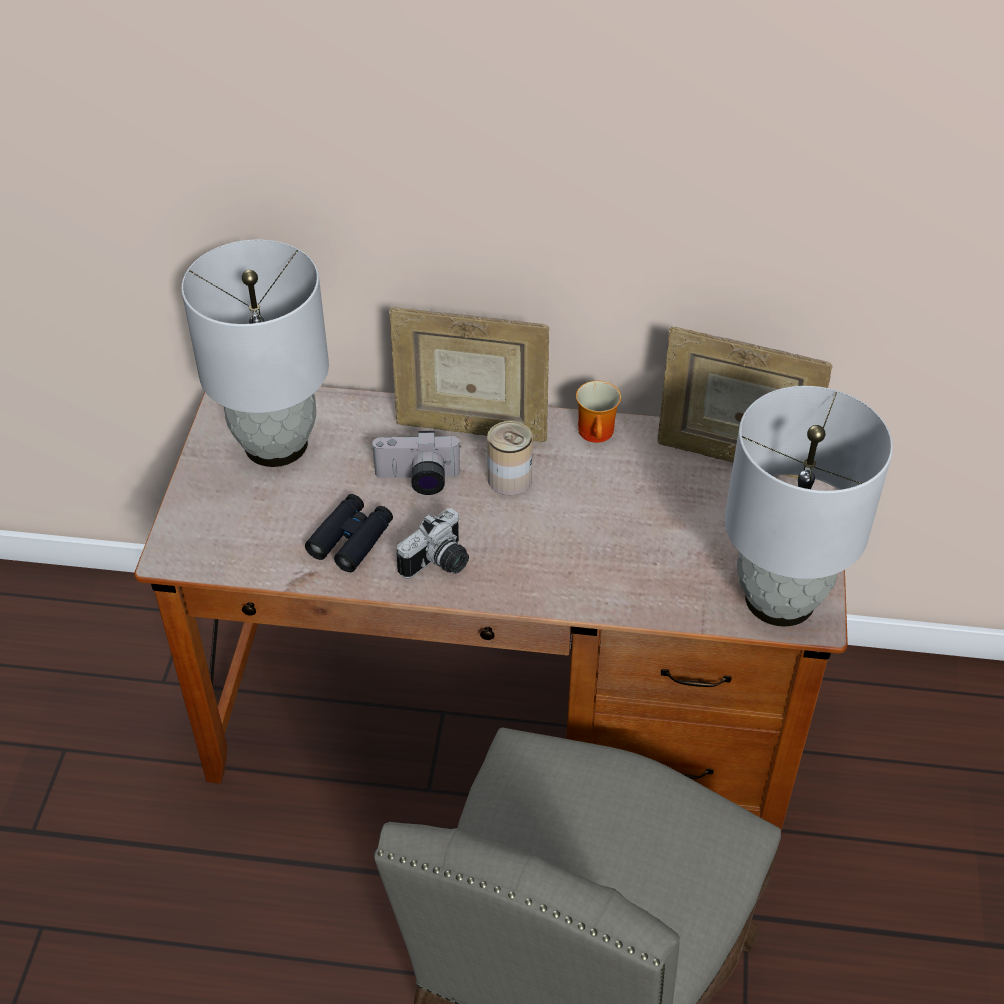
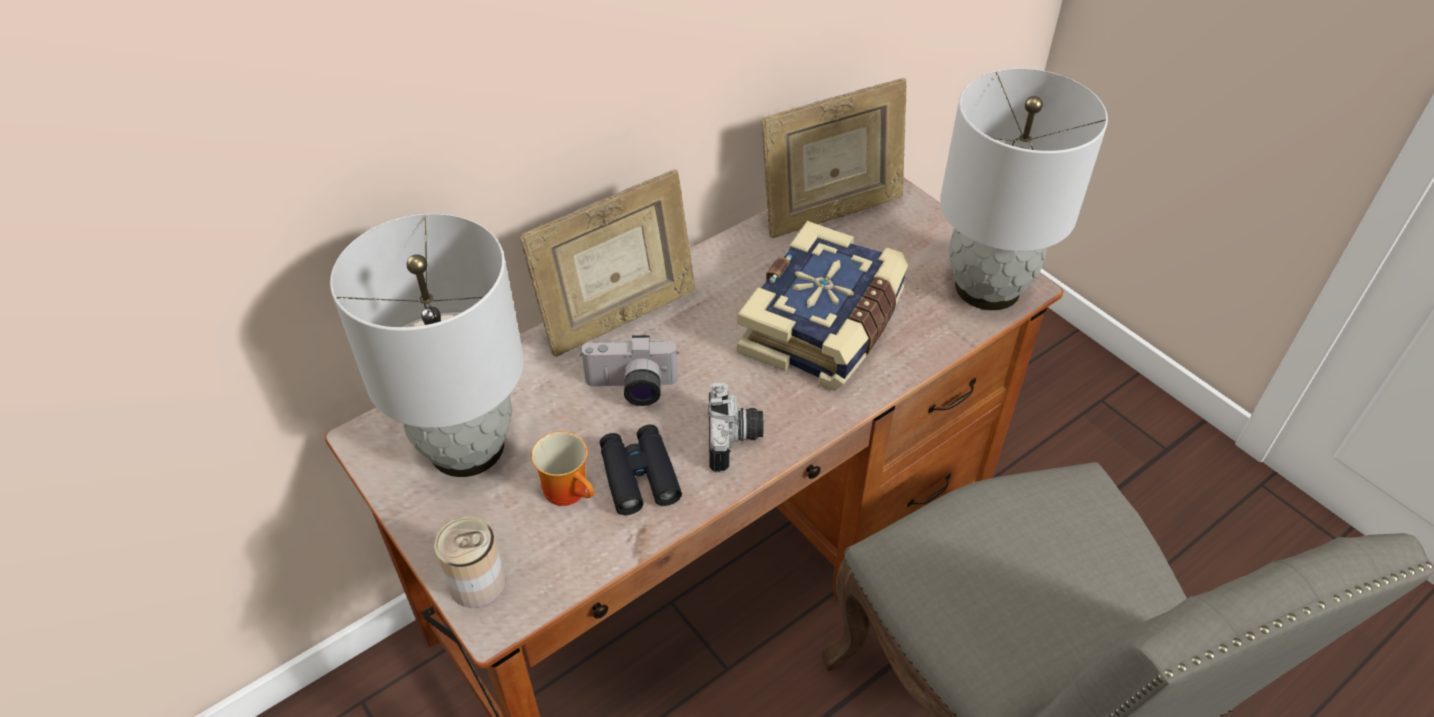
camera: 45 degrees left, 0 degrees up
camera [371,431,461,495] -> camera turned 45 degrees clockwise [580,335,679,406]
can [487,421,533,495] -> can moved to [434,517,505,608]
mug [576,381,621,443] -> mug moved to [531,431,594,506]
none -> book [737,221,908,391]

